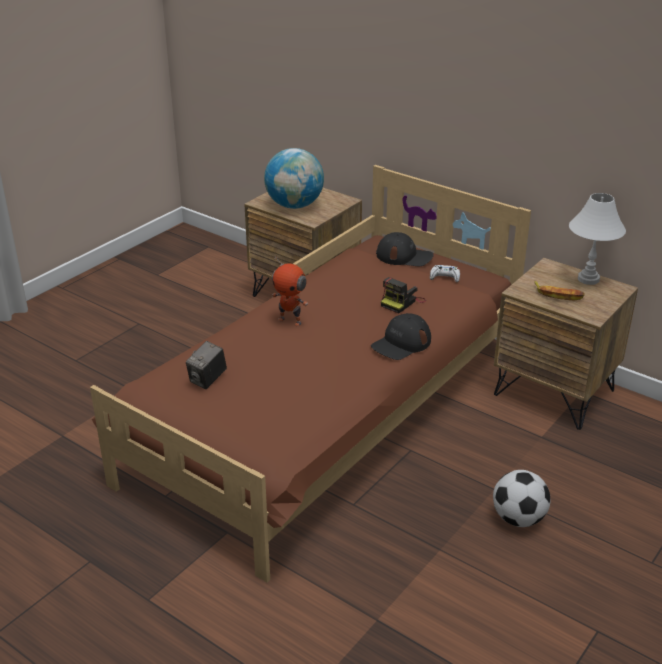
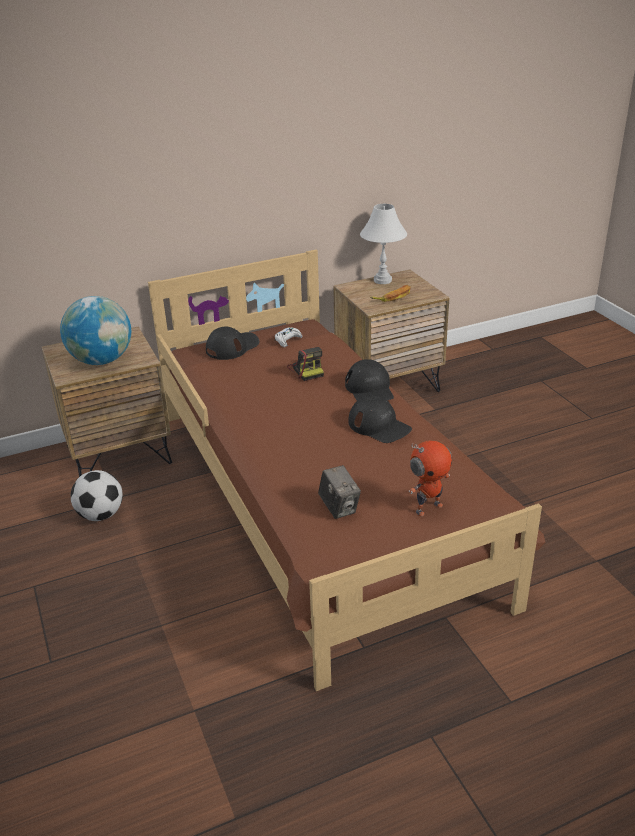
camera: 60 degrees left, 0 degrees up
toy robot [272,255,308,326] -> toy robot moved to [409,441,452,516]
football [493,470,550,527] -> football moved to [71,470,123,521]
none -> black cap [348,395,412,443]

